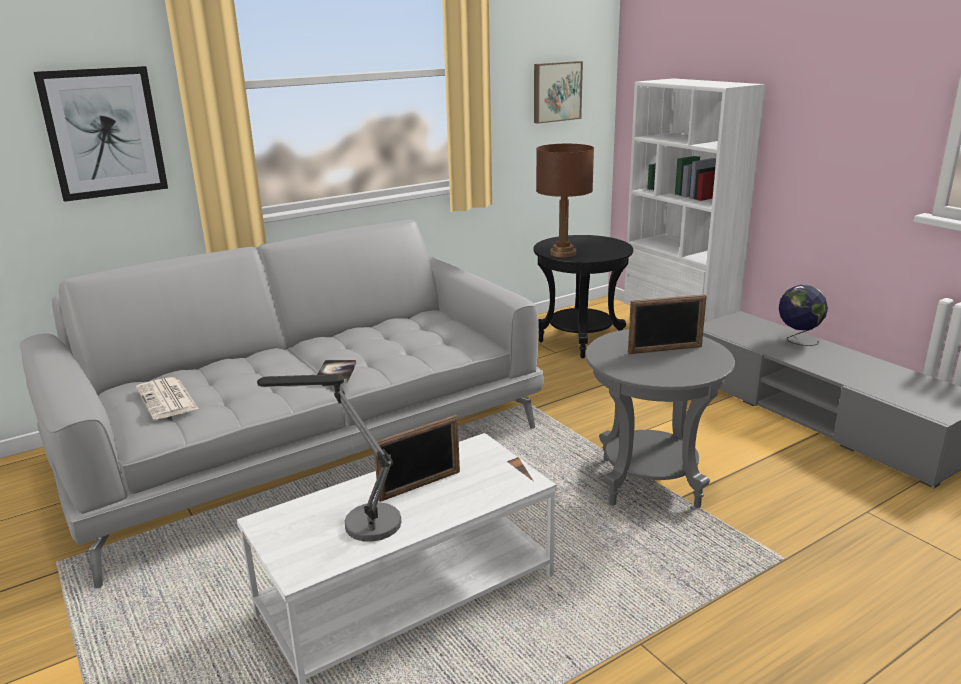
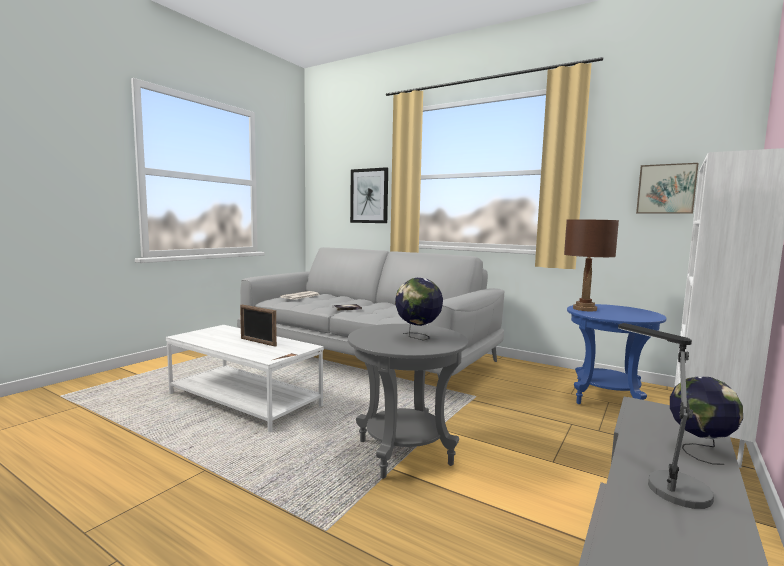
camera: 65 degrees right, 15 degrees down
table lamp [257,374,401,542] -> table lamp moved to [618,323,714,509]
black side table [533,235,633,358] -> blue side table [567,304,667,404]
picture frame [628,294,707,354] -> globe [395,278,443,341]

